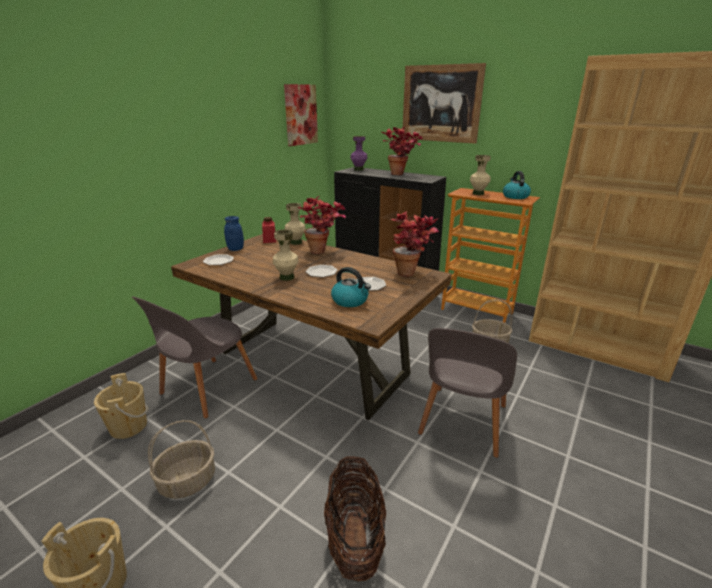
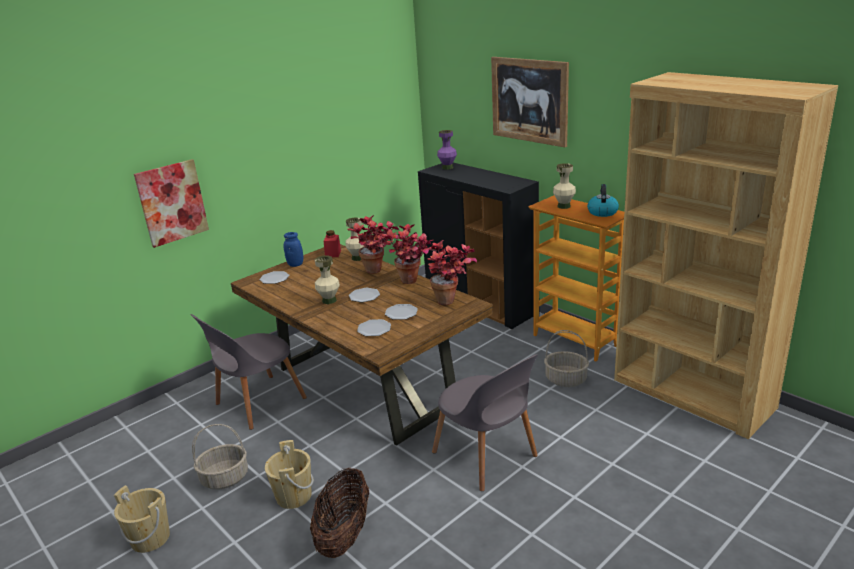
camera: 15 degrees right, 0 degrees up
beige bucket [94,373,148,439] -> beige bucket moved to [265,440,314,509]
picture [284,84,318,146] -> picture moved to [134,159,209,248]
kettle [331,267,371,307] -> plate [357,319,391,336]
potted plant [382,127,422,175] -> potted plant moved to [380,224,433,284]
grey chair [418,328,517,458] -> grey chair turned 75 degrees counterclockwise [432,354,538,491]

